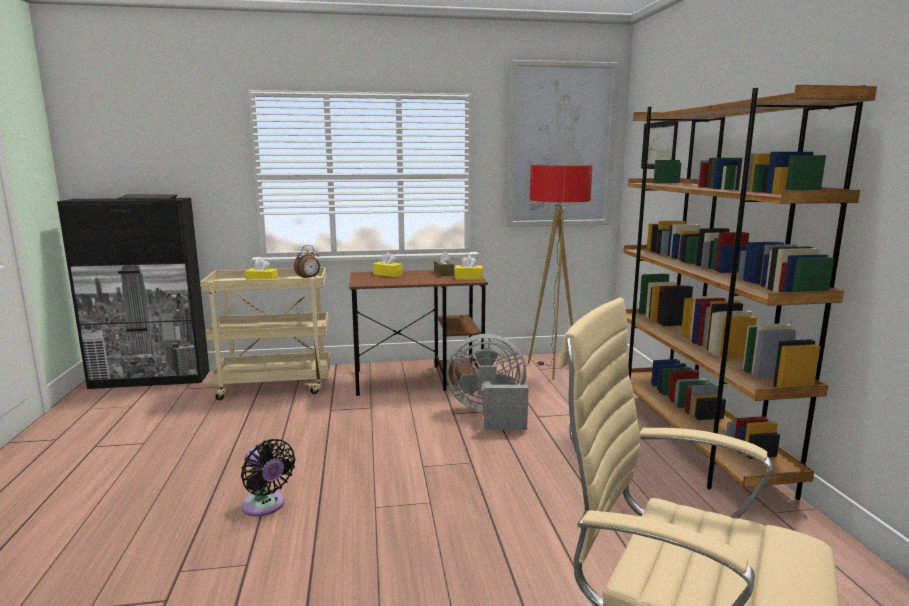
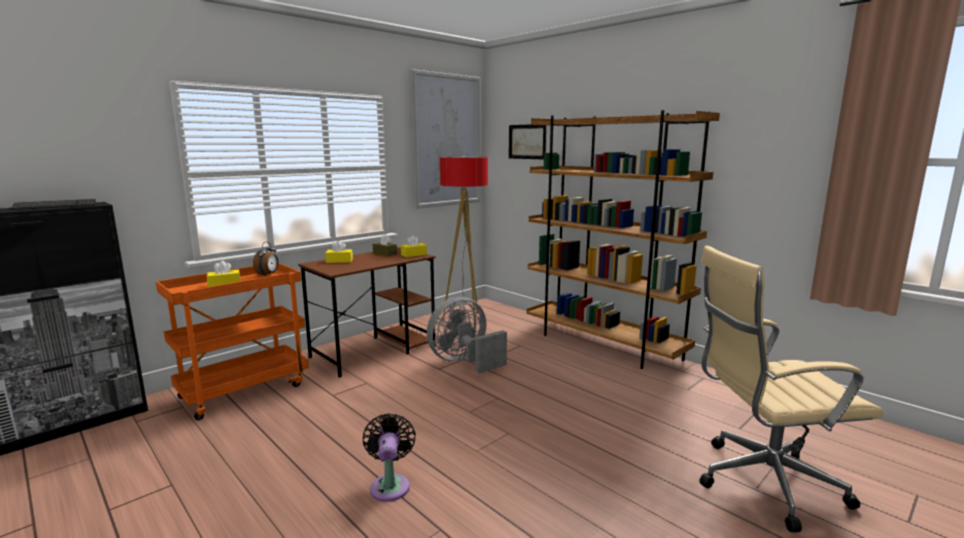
camera: 35 degrees left, 0 degrees up
beige cart [200,268,331,400] -> orange cart [156,263,309,420]
black fan [241,439,296,517] -> black fan turned 105 degrees counterclockwise [363,413,416,502]

